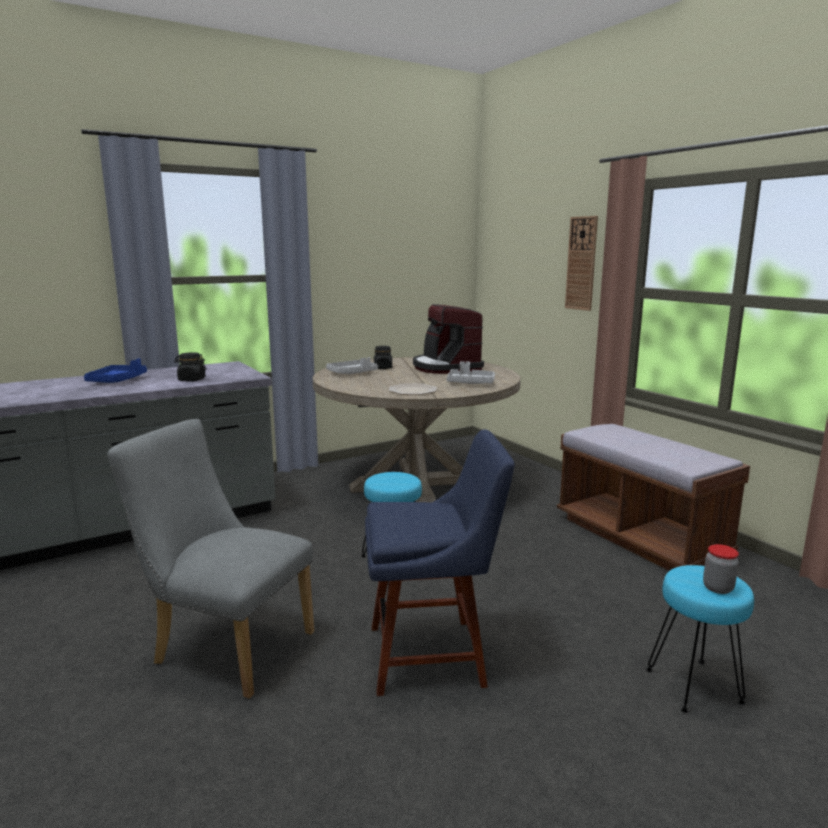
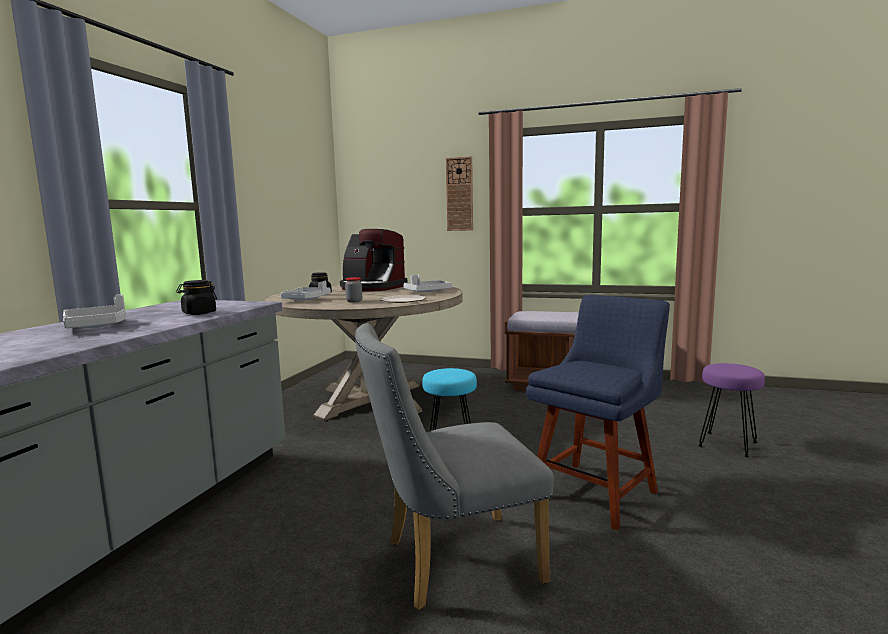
camera: 40 degrees left, 5 degrees down
blue tray [84,358,147,383] -> grey tray [63,294,126,328]
turquoise stool [646,565,754,713] -> purple stool [698,363,765,457]
jar [703,544,739,594] -> jar moved to [345,277,362,302]

